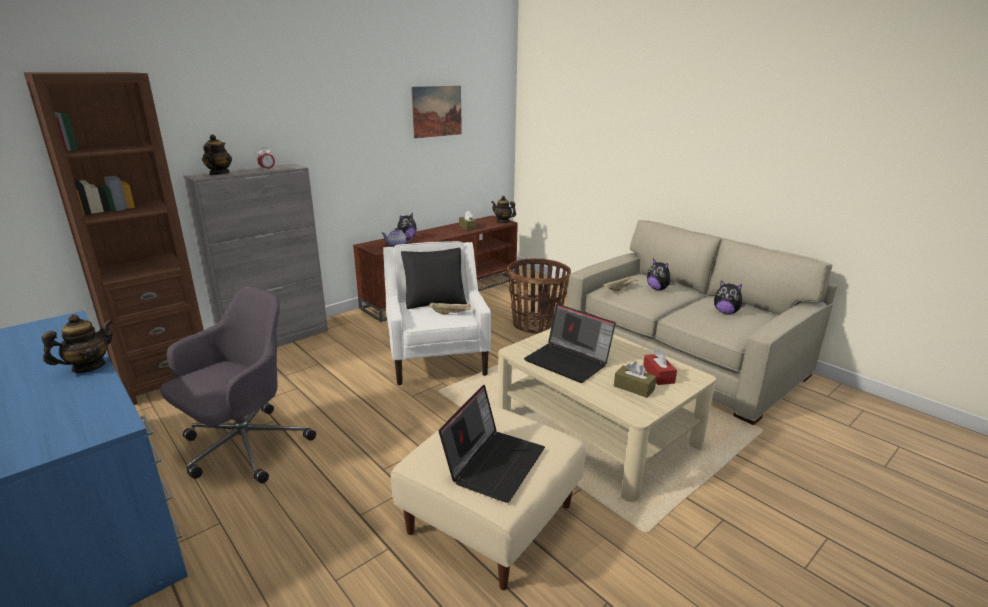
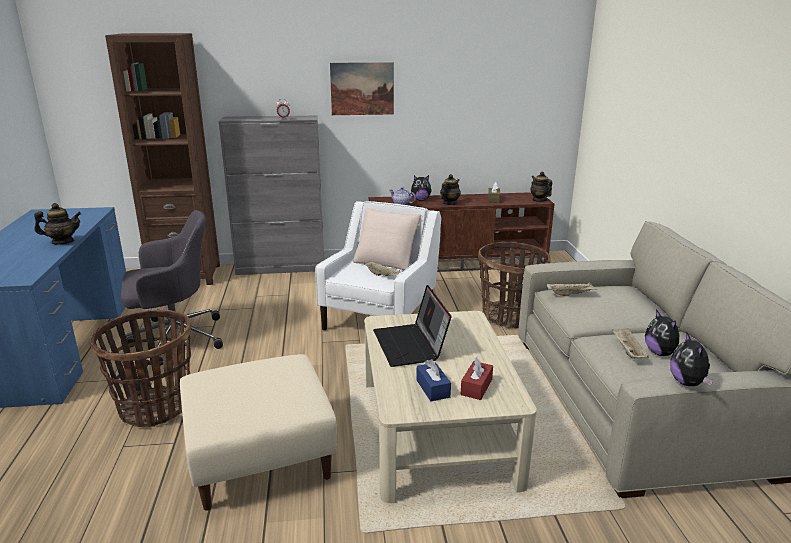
camera: 35 degrees right, 0 degrees up
teapot [202,134,232,175] -> teapot moved to [440,174,461,205]
black pillow [401,248,467,309] -> beige pillow [353,208,421,270]
picture [411,86,462,138] -> picture moved to [330,62,394,115]
laptop [439,385,545,503] -> none
brown tissue box [614,361,657,398] -> blue tissue box [416,359,451,401]
plush toy [647,259,675,290] -> plush toy moved to [670,331,713,386]
none -> basket [89,310,191,427]
none -> beige tray [612,328,649,359]

